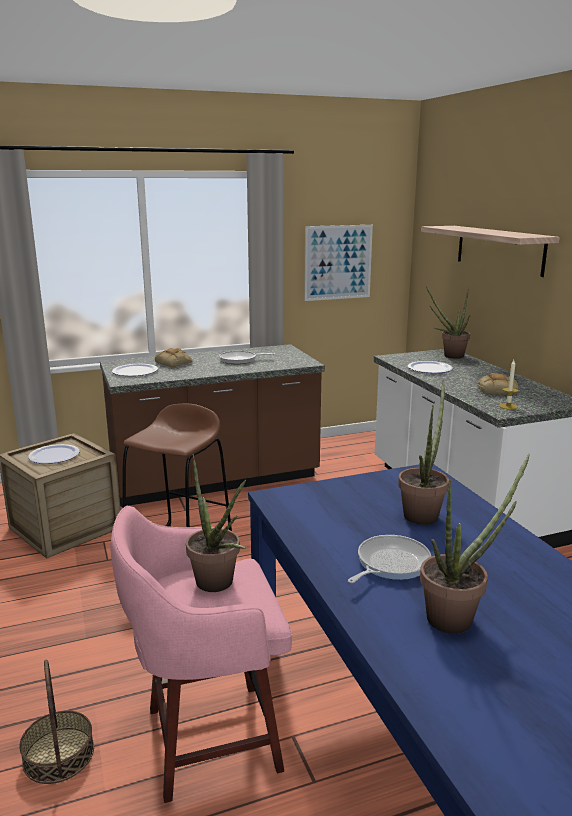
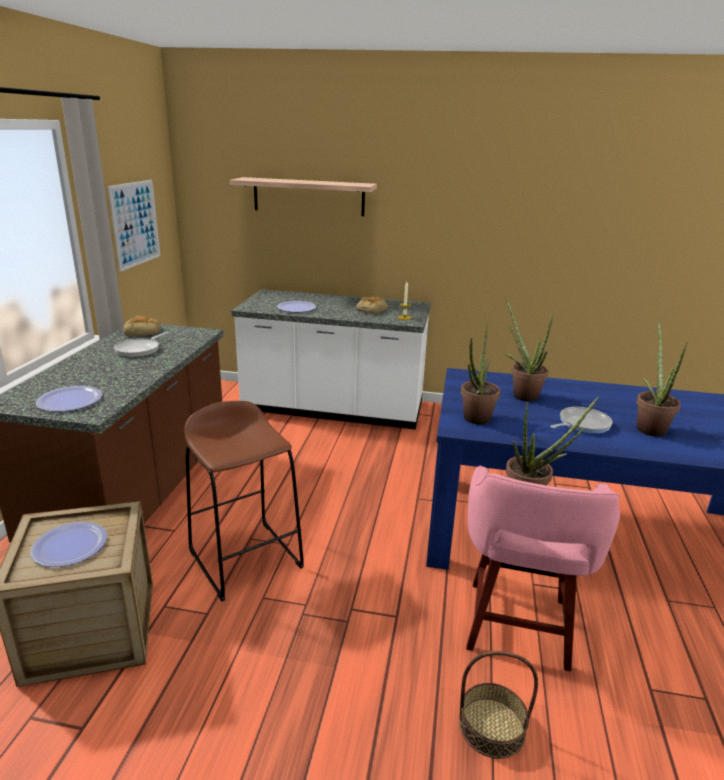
camera: 60 degrees left, 5 degrees up
bread [155,348,193,367] -> bread moved to [123,316,161,336]
frying pan [348,535,431,583] -> frying pan turned 75 degrees clockwise [550,407,613,434]
potted plant [426,286,471,359] -> potted plant moved to [461,322,500,425]

